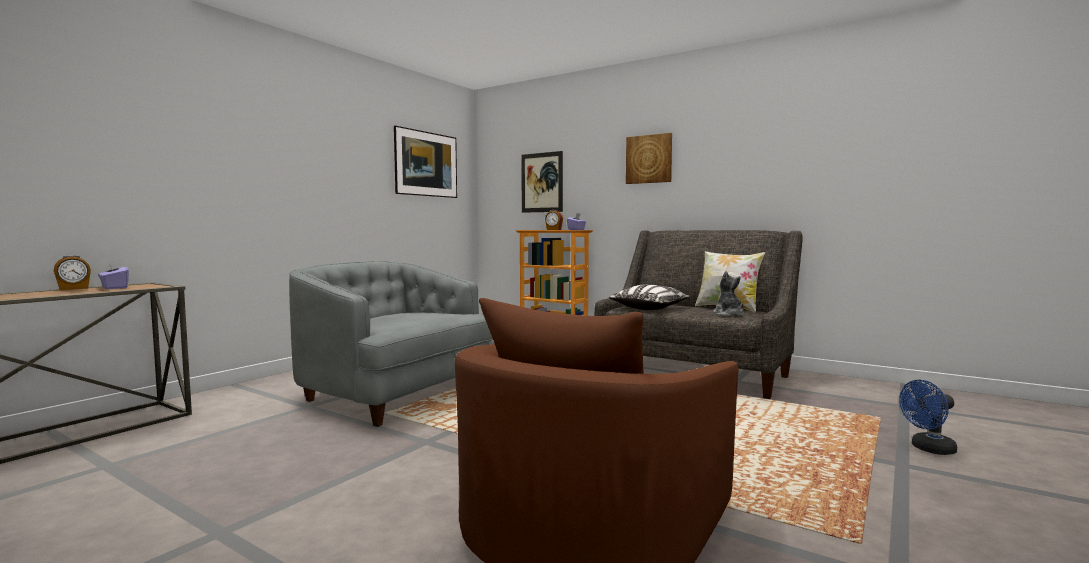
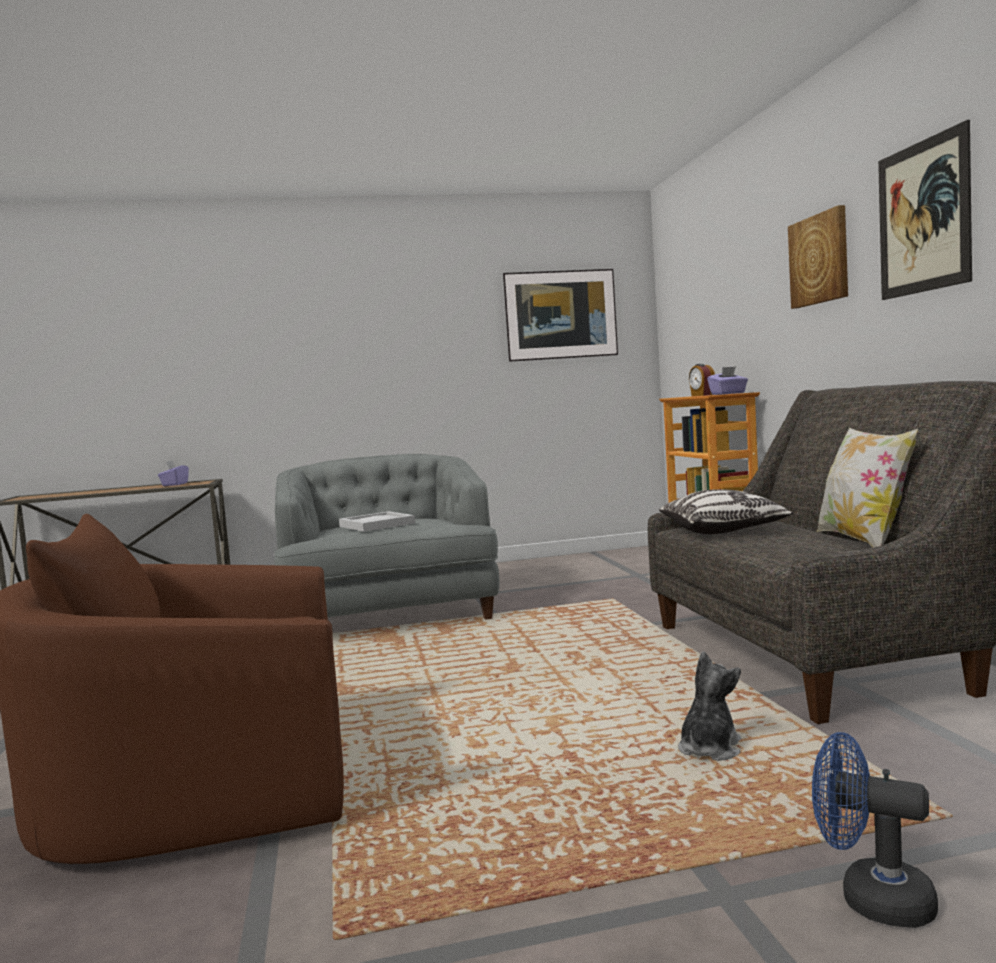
camera: 45 degrees right, 0 degrees up
alarm clock [54,255,91,290] -> none
picture [521,151,563,213] -> picture moved to [878,120,972,300]
plush toy [713,271,744,316] -> plush toy moved to [678,651,741,761]
none -> white tray [339,511,415,532]

